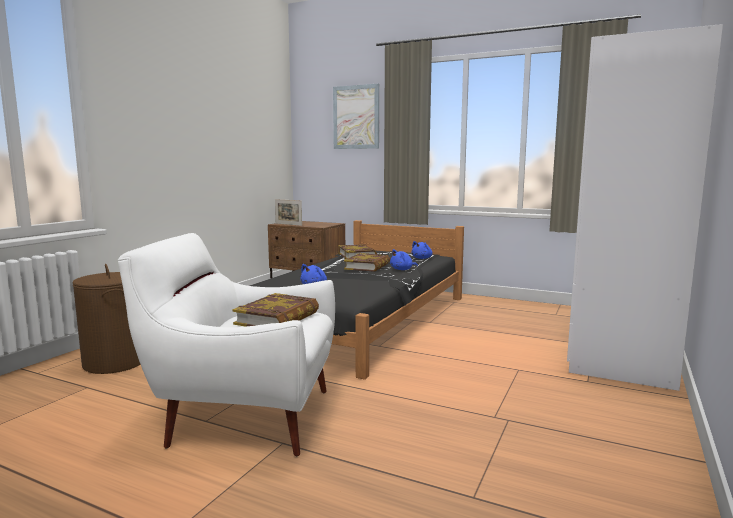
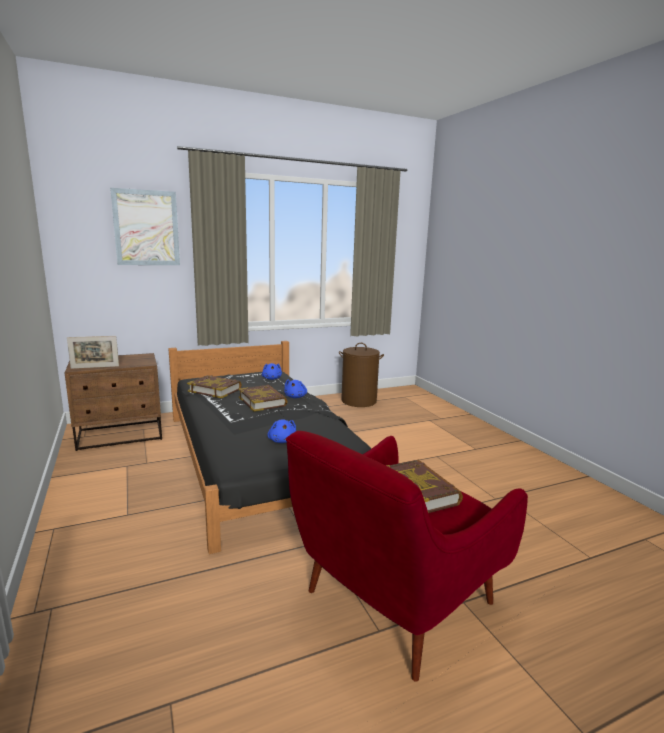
camera: 50 degrees left, 5 degrees up
brown laundry basket [73,264,141,374] -> brown laundry basket moved to [339,343,384,407]
white armchair [118,233,335,456] -> red armchair [286,431,528,682]
white wardrobe [567,24,723,391] -> none

